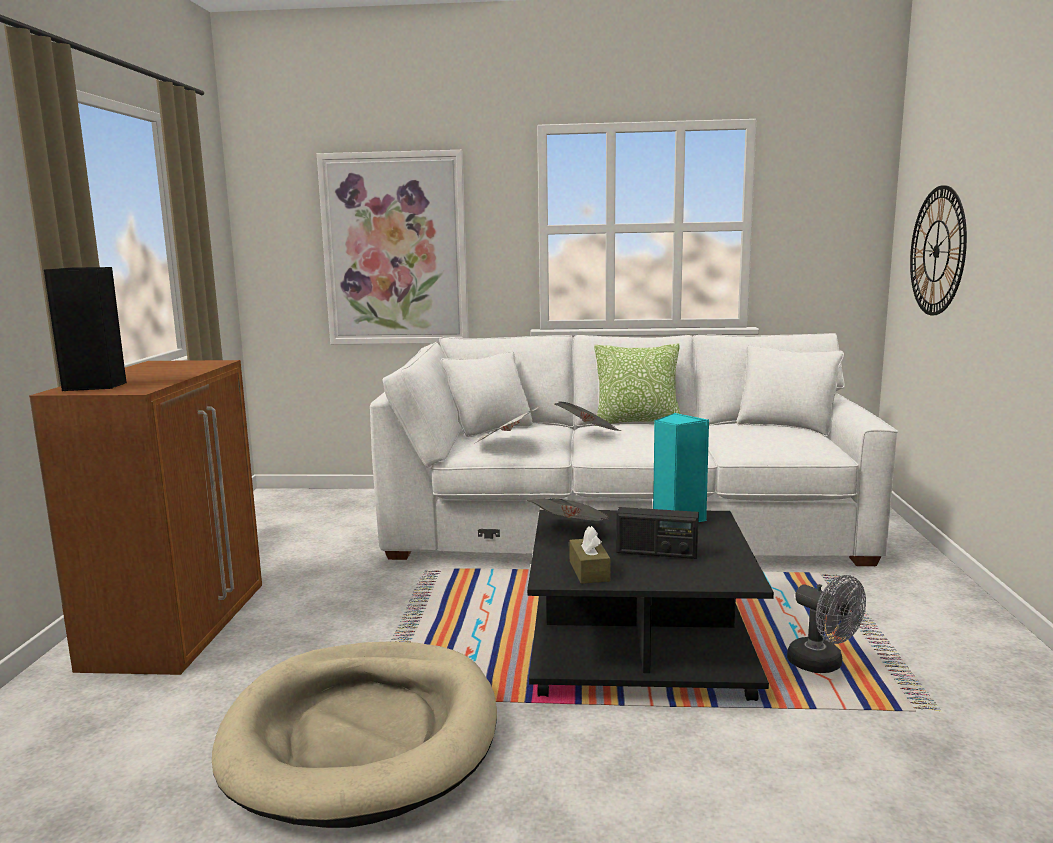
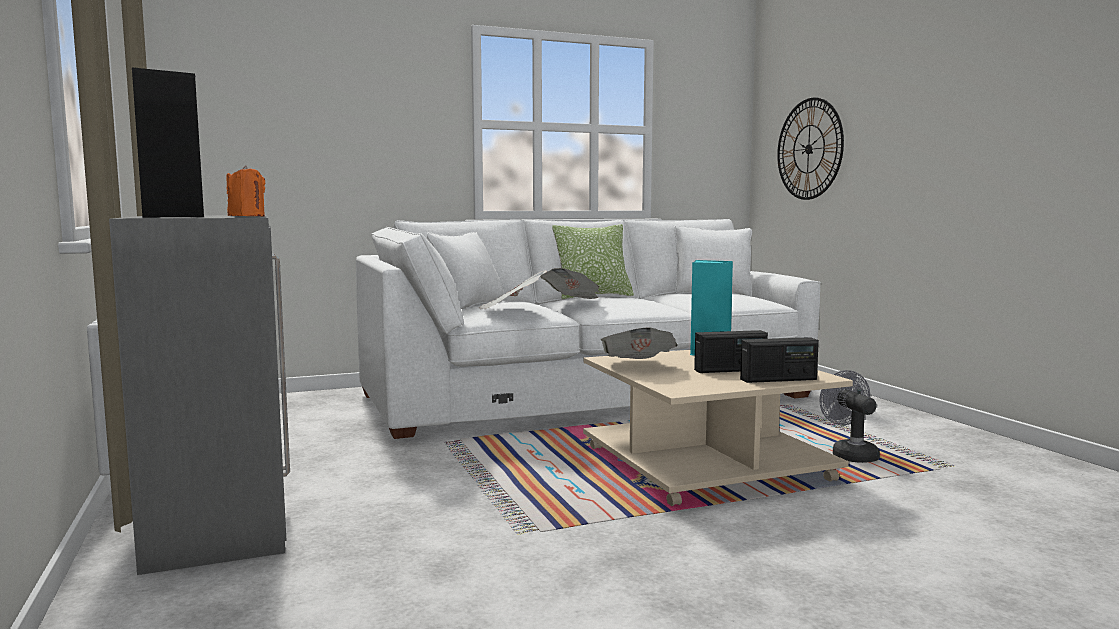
camera: 25 degrees left, 5 degrees down
brown cabinet [29,360,262,675] -> grey cabinet [109,215,290,575]
beige dog bed [212,641,497,828] -> none
picture [317,150,469,344] -> none
black coffee table [527,510,774,701] -> beige coffee table [583,350,853,506]
brown tissue box [570,526,611,584] -> none
grey fan [787,575,866,673] -> grey fan turned 135 degrees counterclockwise [819,370,880,463]
none -> orange candle [226,165,265,217]
none -> radio [740,337,819,383]

